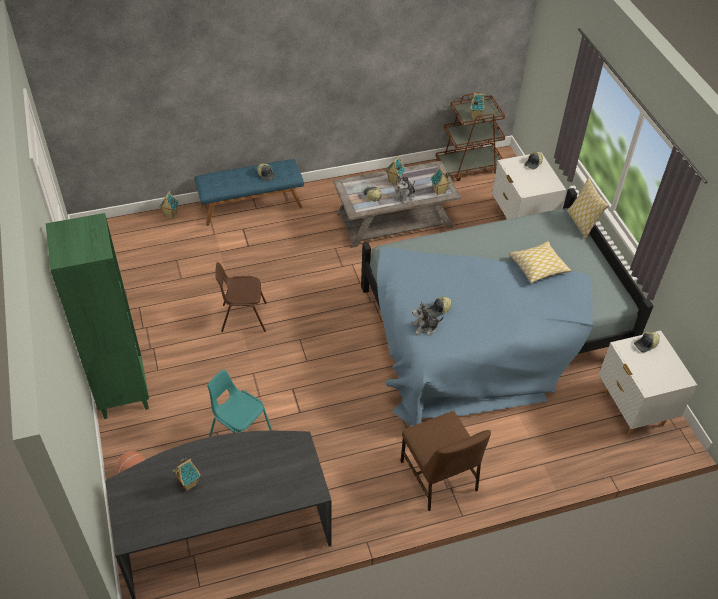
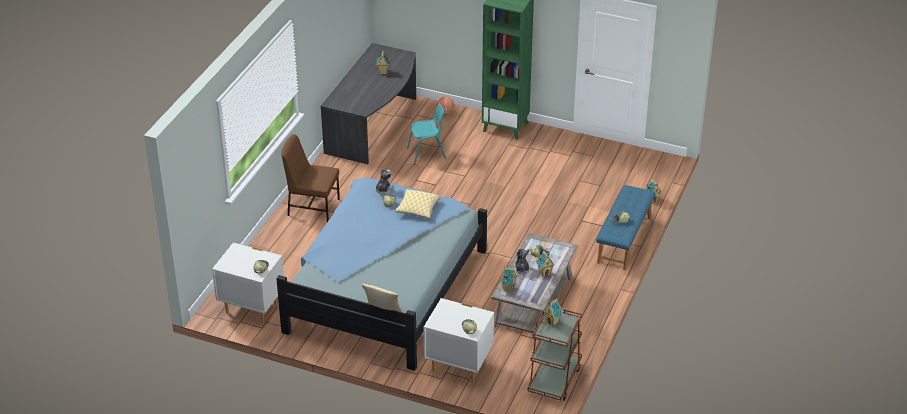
camera: 130 degrees right, 10 degrees down
brown chair [215,262,267,332] -> none
pillow [509,241,571,284] -> pillow moved to [395,189,440,219]

